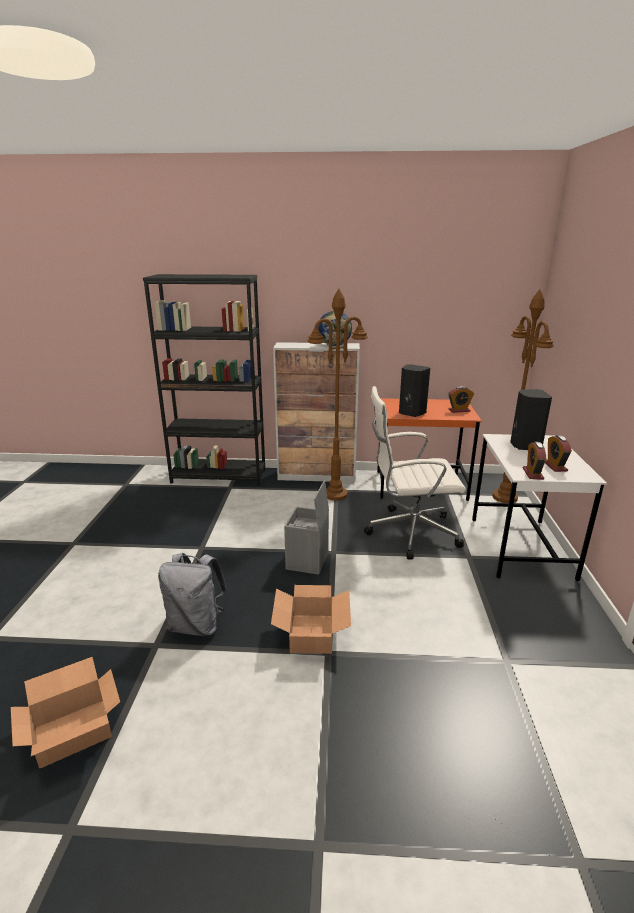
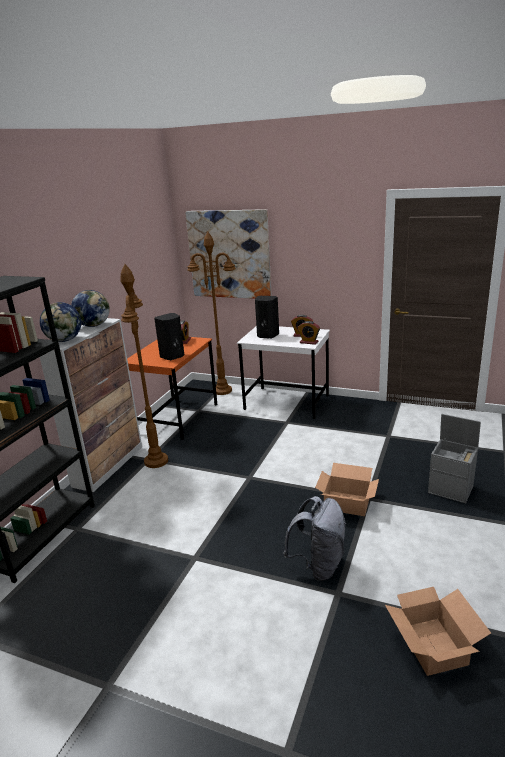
camera: 70 degrees left, 0 degrees up
grey storage box [284,480,329,575] -> grey storage box moved to [428,414,481,504]
white office chair [364,386,466,560] -> none
none -> globe [40,302,81,342]
none -> picture [185,209,272,299]

